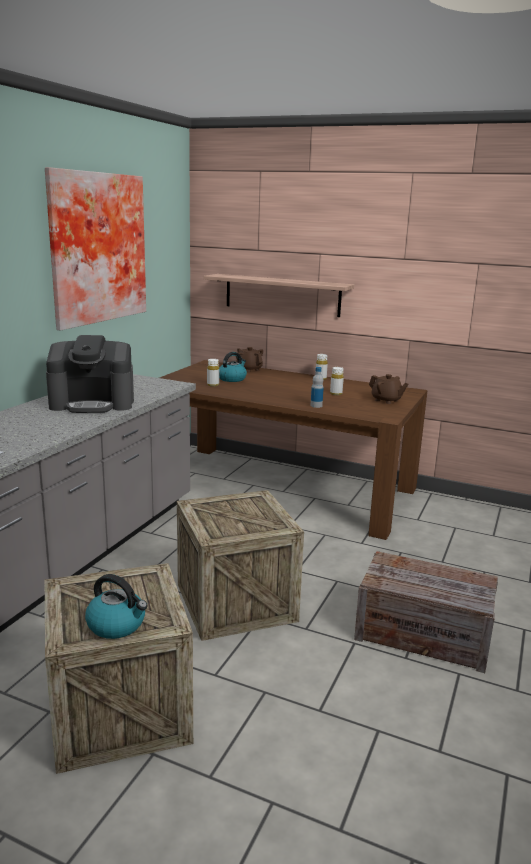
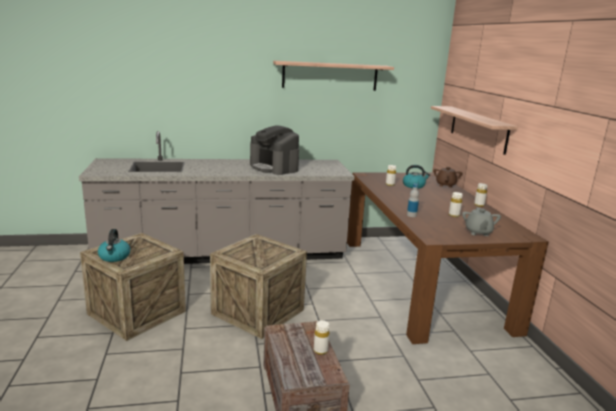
camera: 55 degrees right, 0 degrees up
picture [45,167,146,331] -> shelf [273,61,394,91]
brown teapot [369,374,408,404] -> grey teapot [462,207,501,236]
none -> white bottle [314,320,329,355]

